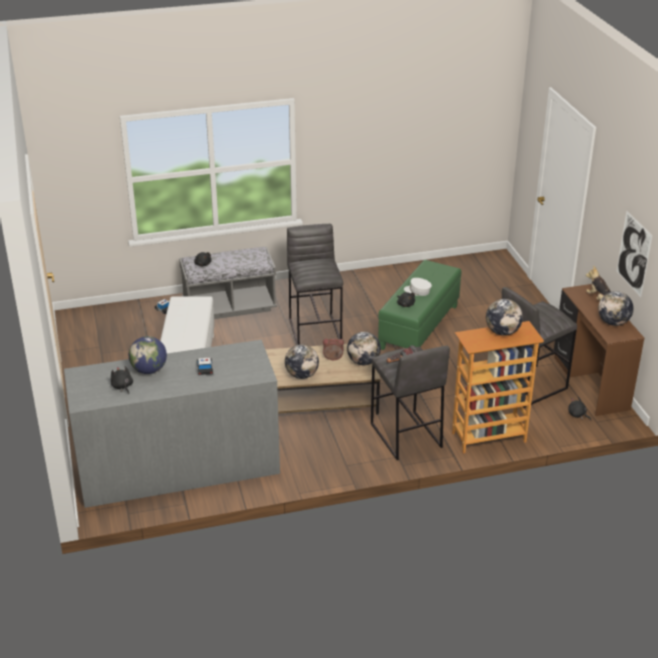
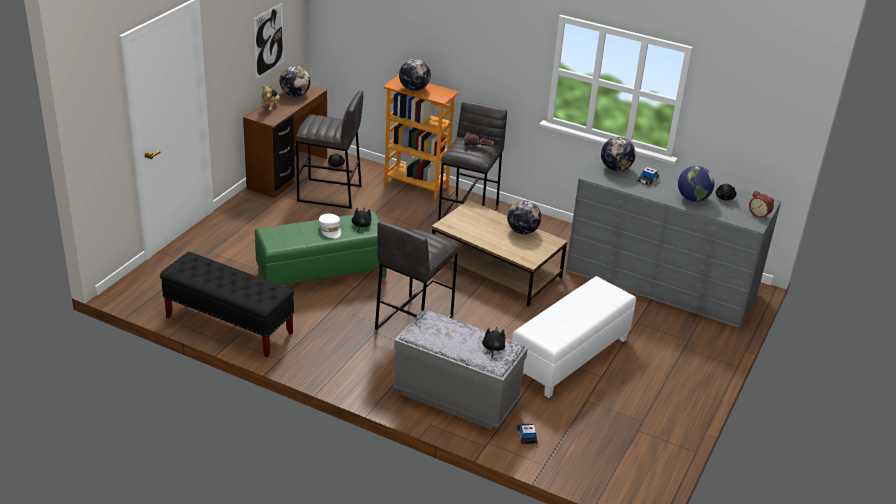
camera: 140 degrees left, 0 degrees up
alarm clock [323,339,344,360] -> alarm clock moved to [749,191,774,219]
globe [347,332,381,365] -> globe moved to [601,137,636,171]
none -> black bench [160,252,294,357]

